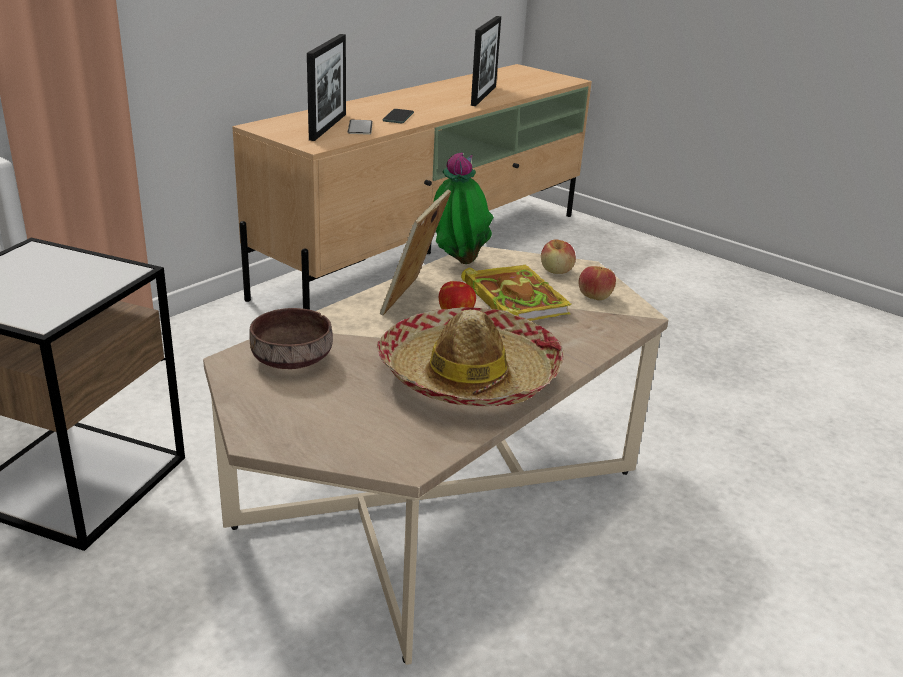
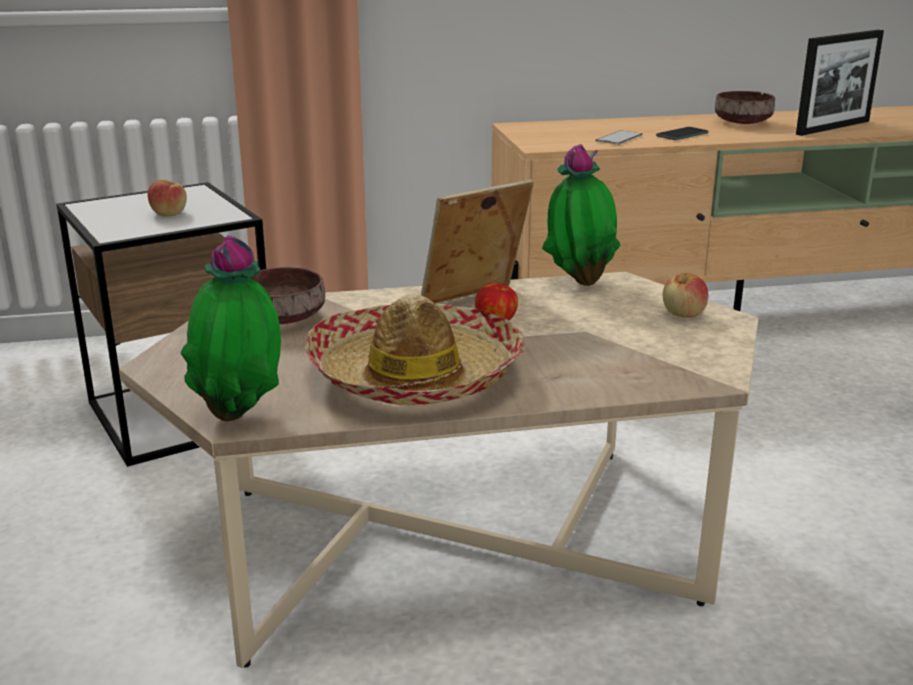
camera: 40 degrees right, 5 degrees down
picture frame [307,34,346,141] -> none
book [461,264,572,321] -> none
apple [578,266,616,300] -> apple moved to [148,180,187,217]
none -> potted plant [181,236,281,421]
none -> brown bowl [715,91,775,124]

